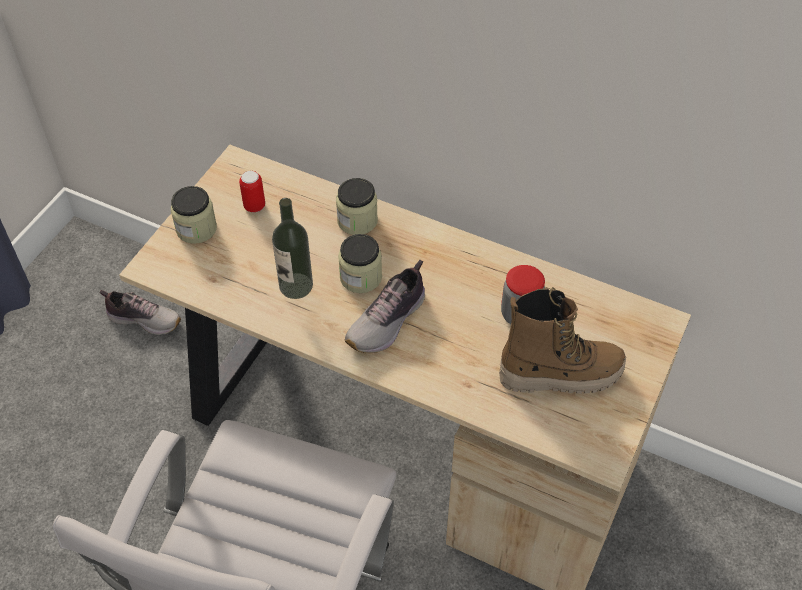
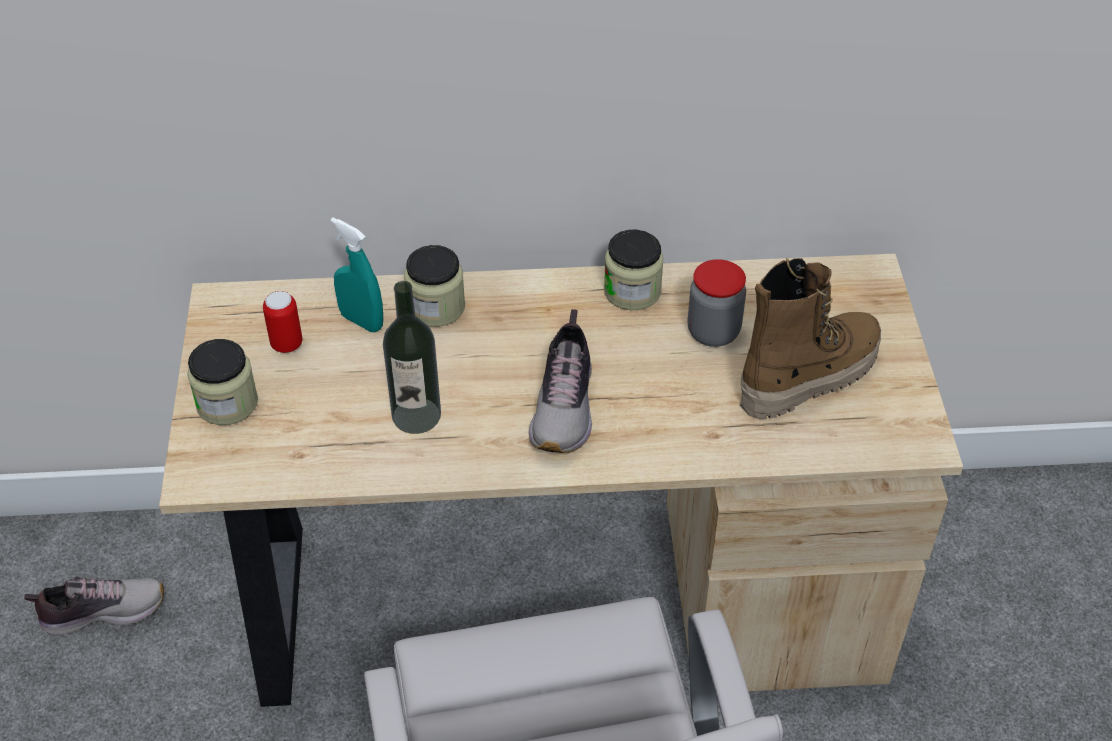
camera: 30 degrees left, 5 degrees down
jar [338,234,382,293] -> jar moved to [604,230,664,310]
none -> turquoise spray bottle [330,217,383,332]

